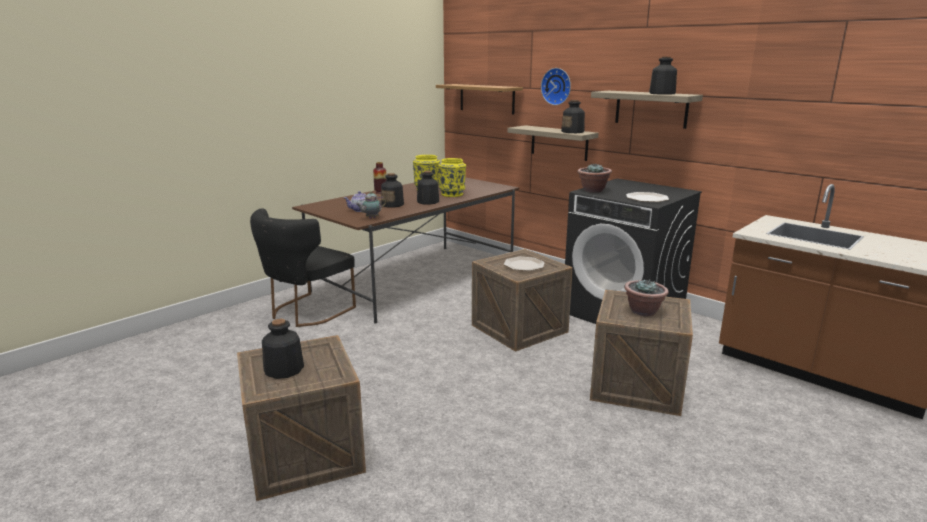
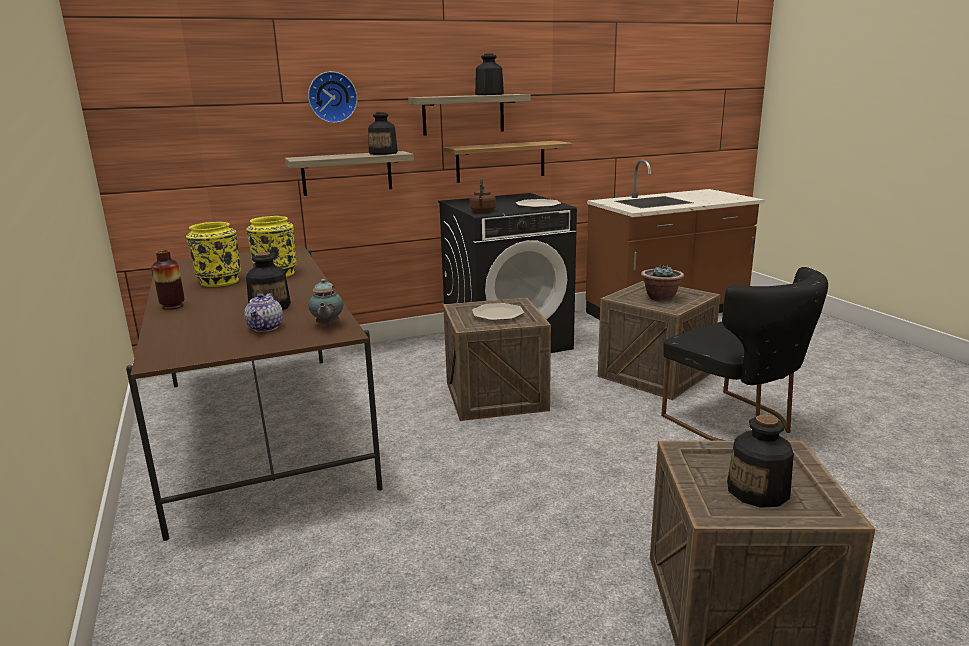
camera: 65 degrees left, 0 degrees up
black chair [250,208,356,327] -> black chair moved to [661,267,828,441]
bottle [417,171,439,205] -> none
shelf [436,84,523,115] -> shelf moved to [443,141,573,183]
potted plant [578,163,612,193] -> brown kettle [470,178,496,212]

